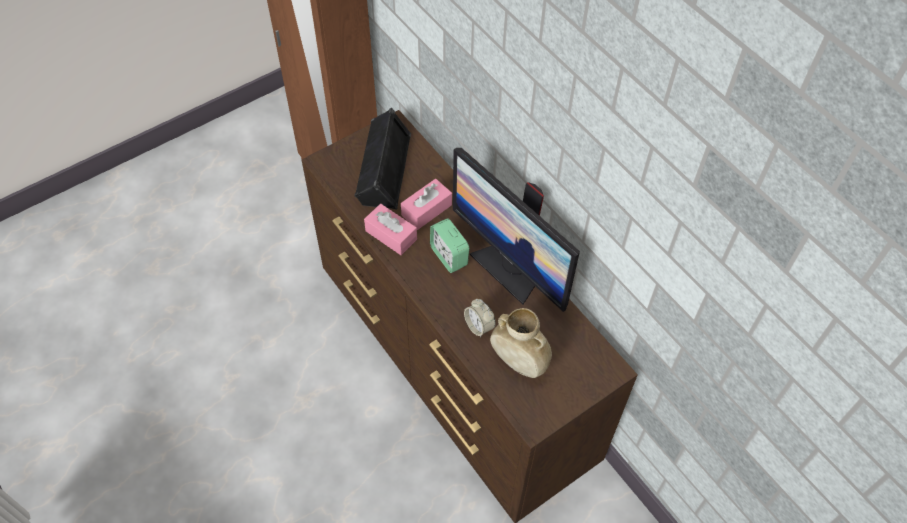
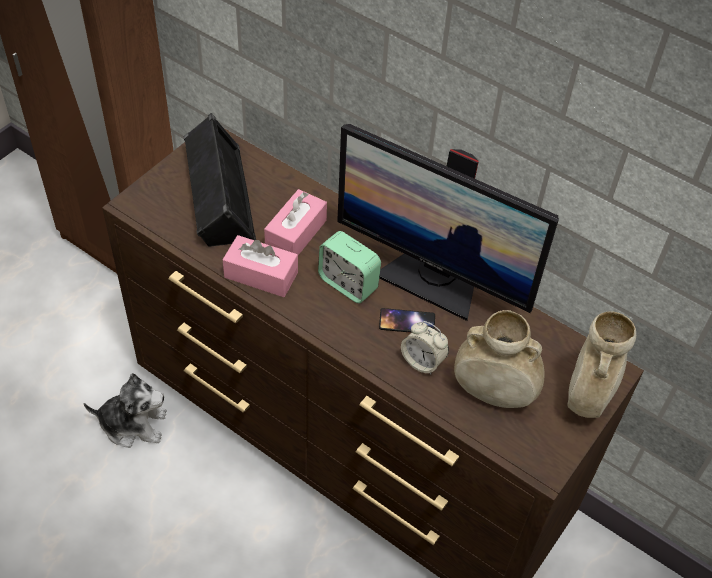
camera: 20 degrees left, 5 degrees down
none -> plush toy [84,373,167,448]
none -> phone [379,308,435,333]
none -> beige vase [567,311,636,418]

